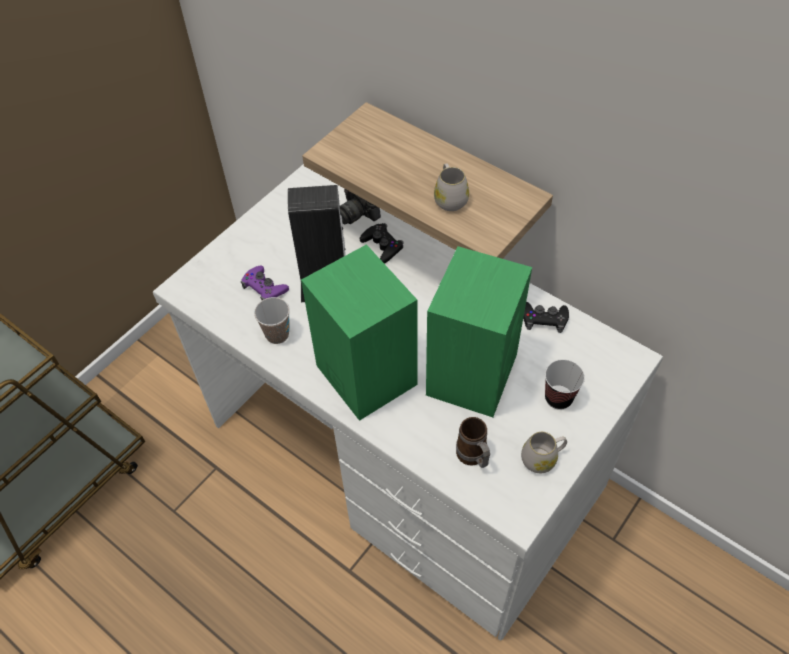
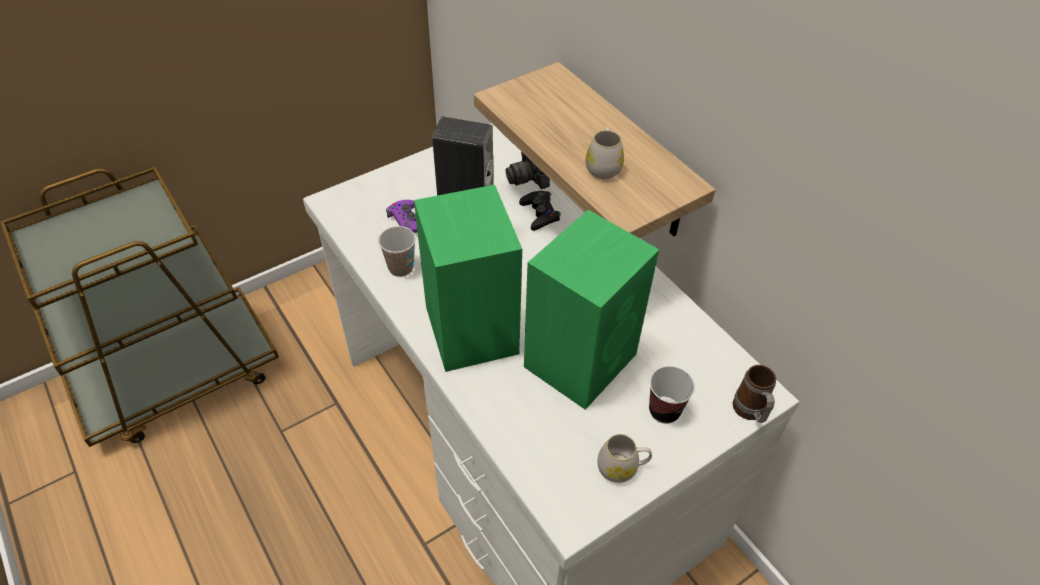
camera: 15 degrees right, 5 degrees down
mug [456,417,490,468] -> mug moved to [732,365,776,423]
black game controller [523,302,569,333] -> none

